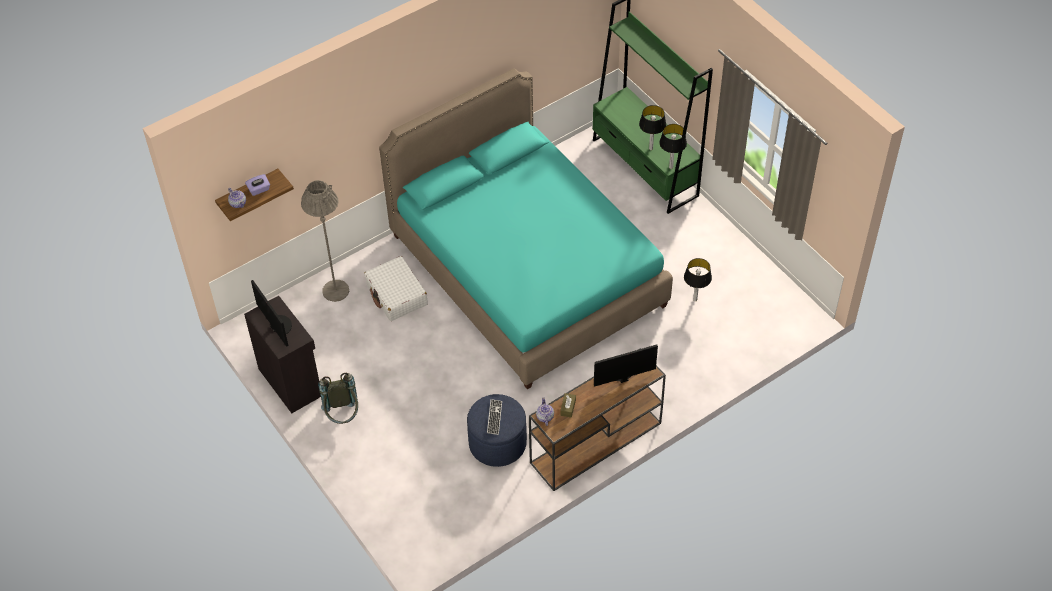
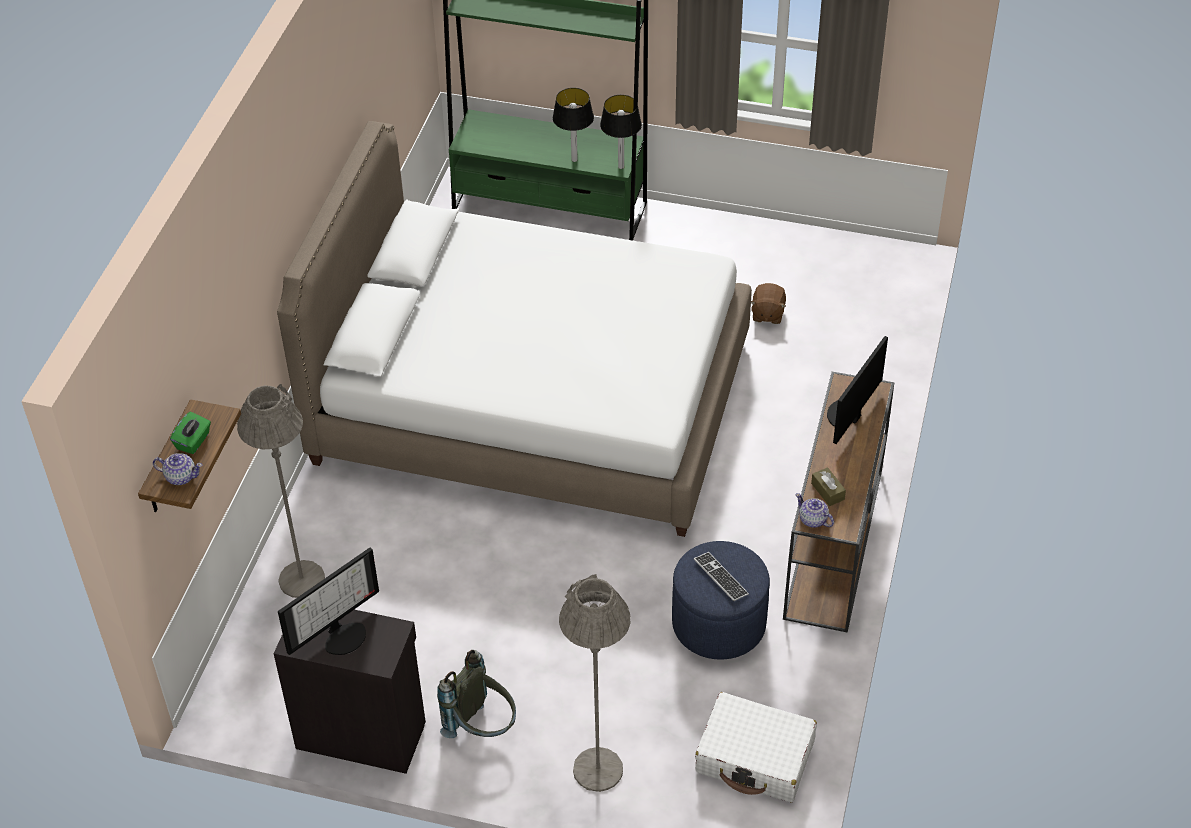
camera: 40 degrees left, 5 degrees down
purple tissue box [245,174,270,196] -> green tissue box [170,411,211,454]
monitor [251,280,292,347] -> monitor turned 120 degrees clockwise [278,548,379,655]
white suitcase [364,256,428,321] -> white suitcase moved to [695,692,817,802]
turquoise bed [379,68,673,389] -> white bed [277,121,752,537]
table lamp [684,258,712,301] -> brown plush toy [751,283,786,324]
none -> grey floor lamp [559,574,631,792]

